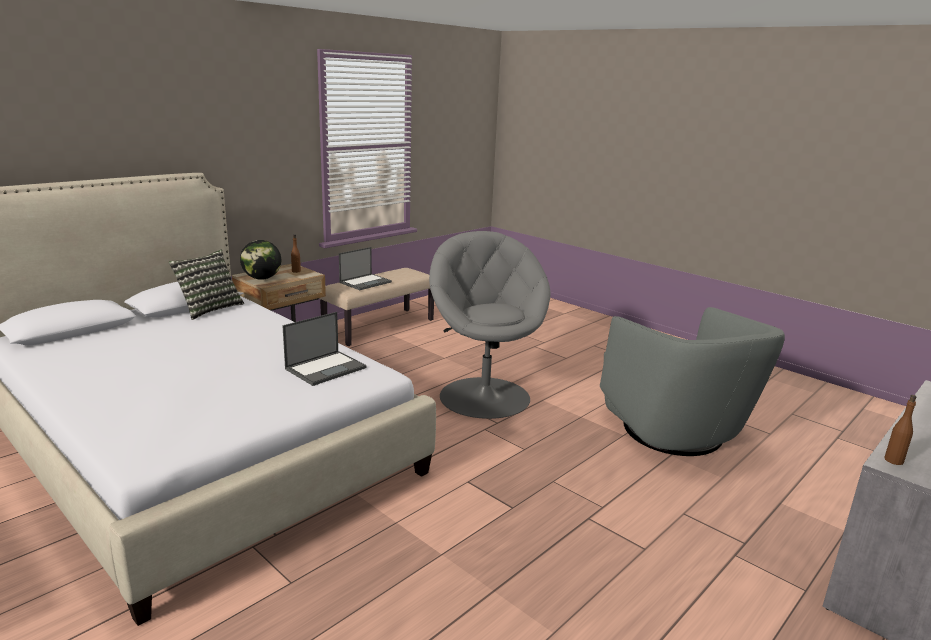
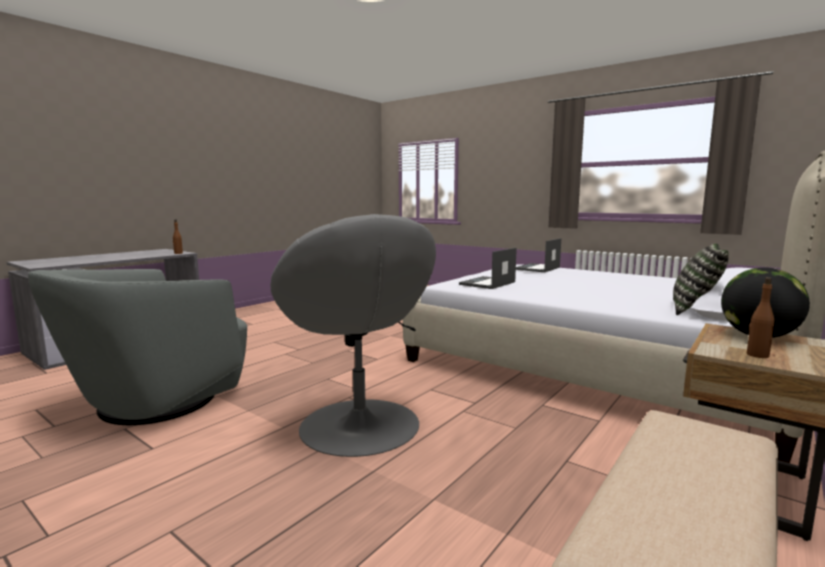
camera: 175 degrees right, 10 degrees down
laptop [339,247,392,290] -> laptop moved to [516,238,561,272]
grey armchair [600,307,785,456] -> grey armchair turned 120 degrees counterclockwise [28,269,247,425]

